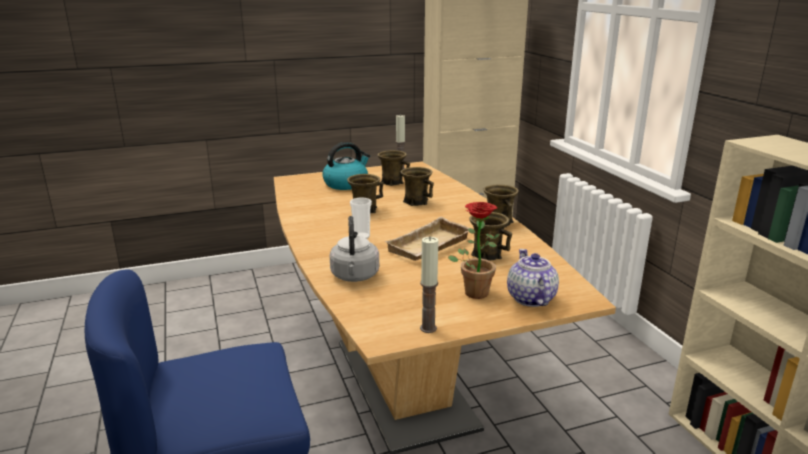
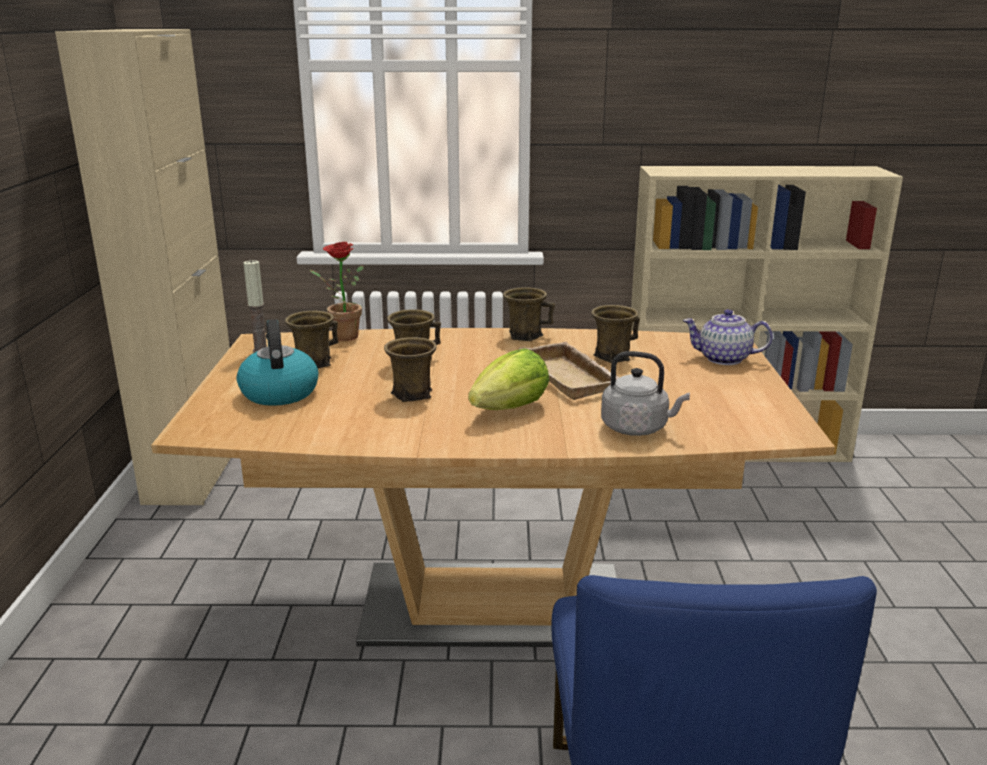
camera: 70 degrees left, 0 degrees up
cup [350,197,372,239] -> lettuce [468,348,549,410]
candle [420,237,438,333] -> none
potted plant [448,202,500,299] -> potted plant moved to [310,242,364,341]

